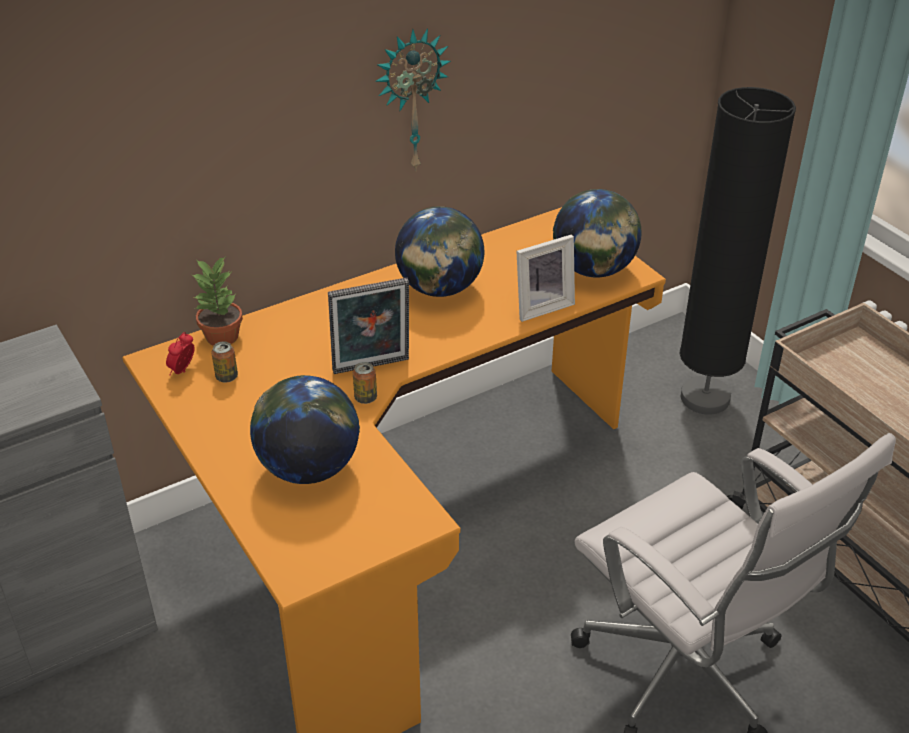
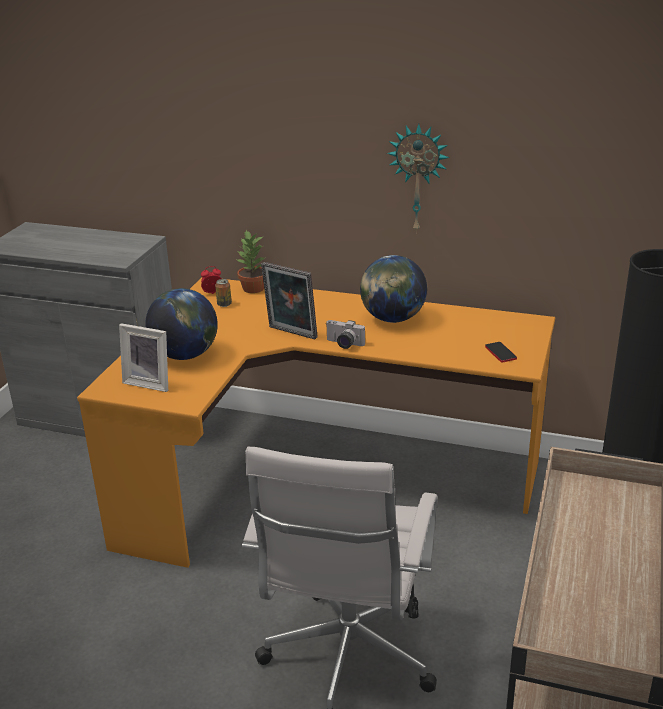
camera: 50 degrees right, 10 degrees down
can [353,362,377,404] -> none
picture frame [516,235,575,322] -> picture frame moved to [119,323,168,392]
globe [553,189,642,278] -> phone [485,342,517,363]
none -> camera [325,320,365,349]

